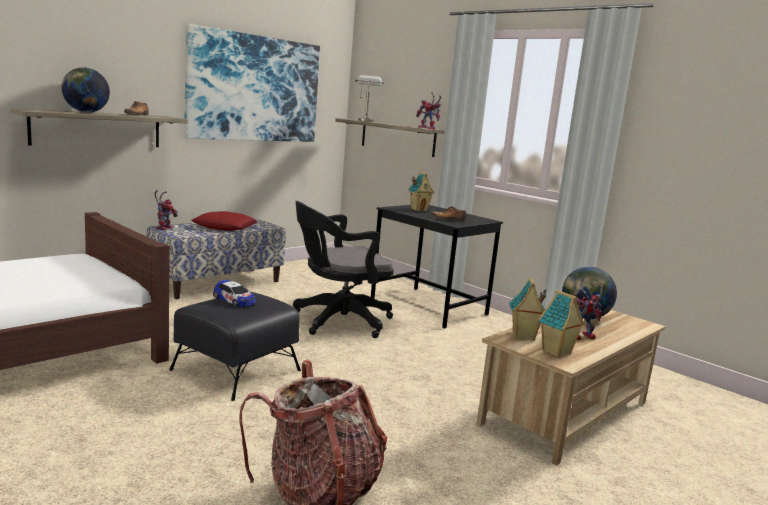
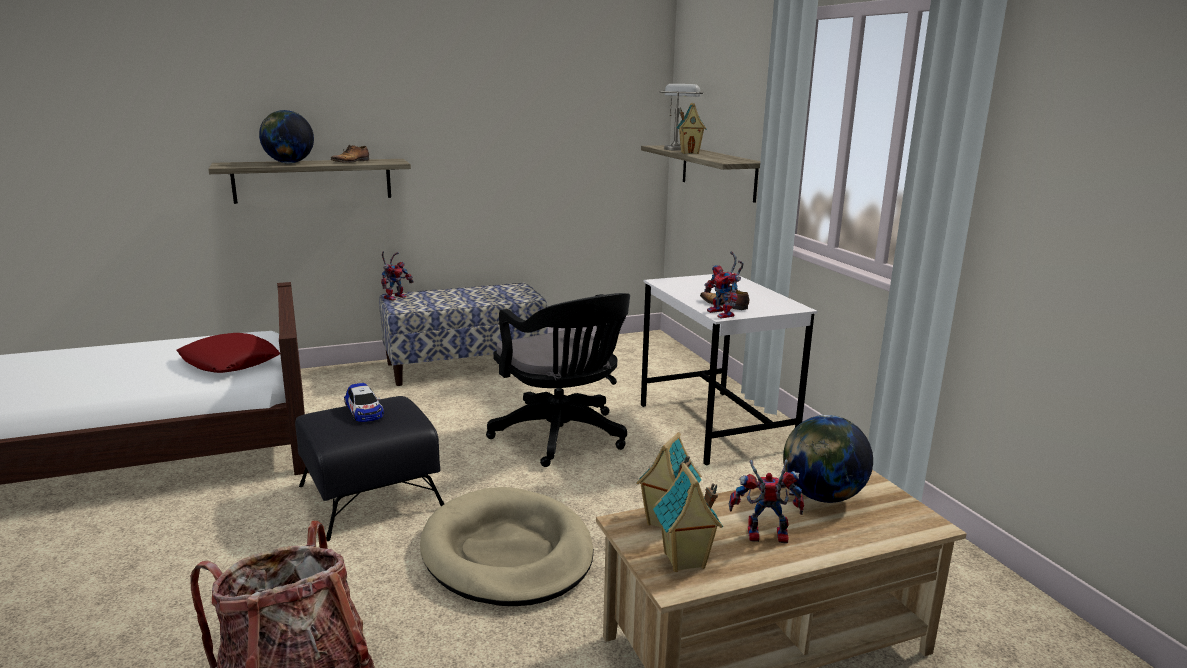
camera: 25 degrees right, 5 degrees up
picture [185,24,320,142] -> none
red pillow [191,211,258,231] -> red pillow moved to [177,333,280,373]
black office chair [293,201,394,338] -> black office chair turned 120 degrees counterclockwise [486,293,630,467]
black desk [371,205,503,329] -> white desk [641,273,817,465]
toy house [408,172,435,211] -> toy house moved to [676,102,707,154]
toy robot [416,92,441,129] -> toy robot moved to [704,251,744,318]
none -> beige dog bed [420,487,594,606]

